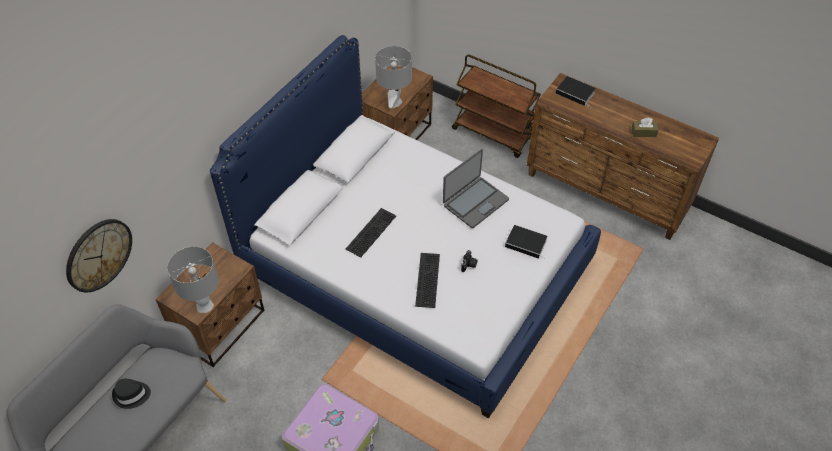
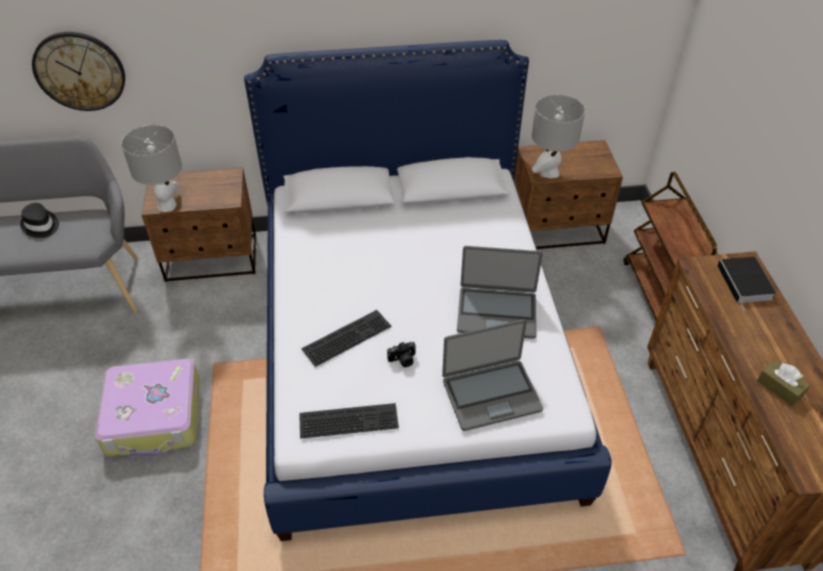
camera: 50 degrees right, 5 degrees down
keyboard [346,208,396,257] -> keyboard moved to [299,403,399,439]
book [505,225,548,260] -> laptop [442,319,543,431]

